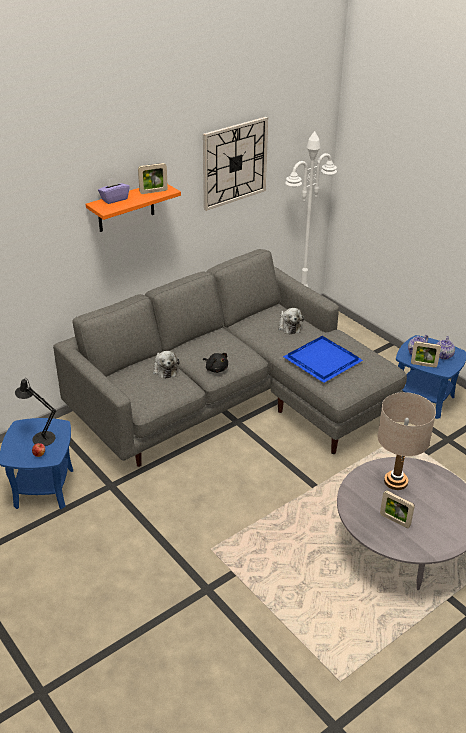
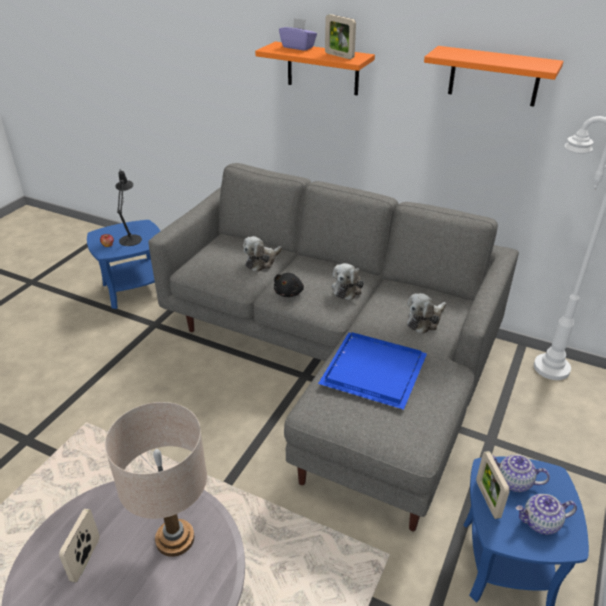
camera: 65 degrees right, 0 degrees up
wall clock [203,117,268,211] -> orange shelf [424,46,564,107]
none -> plush toy [332,263,364,300]

